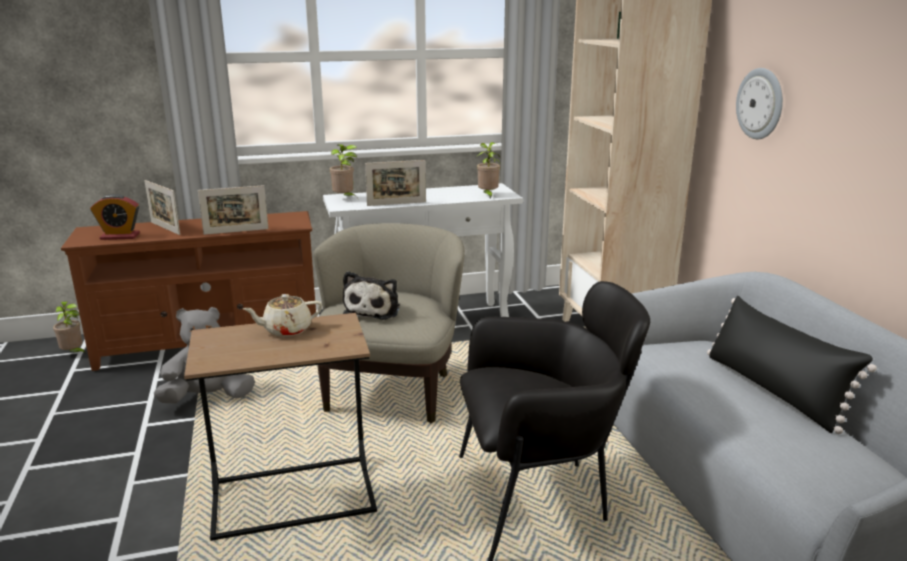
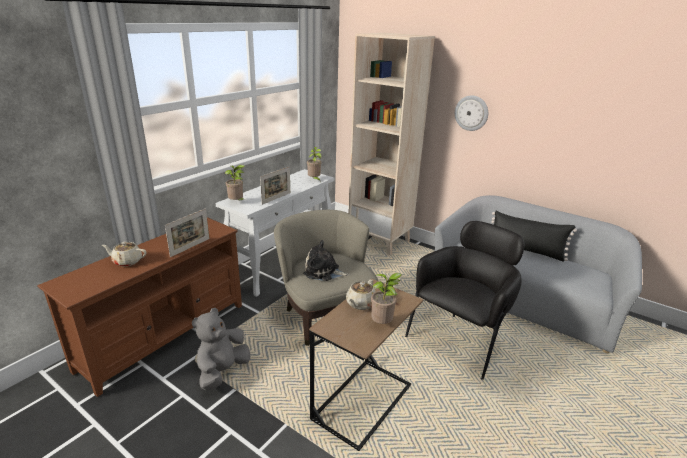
camera: 40 degrees left, 5 degrees up
potted plant [53,302,86,354] -> potted plant moved to [371,273,402,324]
alarm clock [90,194,140,240] -> none
picture frame [144,180,180,235] -> beige teapot [102,242,146,266]
plush toy [343,271,400,320] -> plush toy turned 135 degrees clockwise [303,240,349,281]

